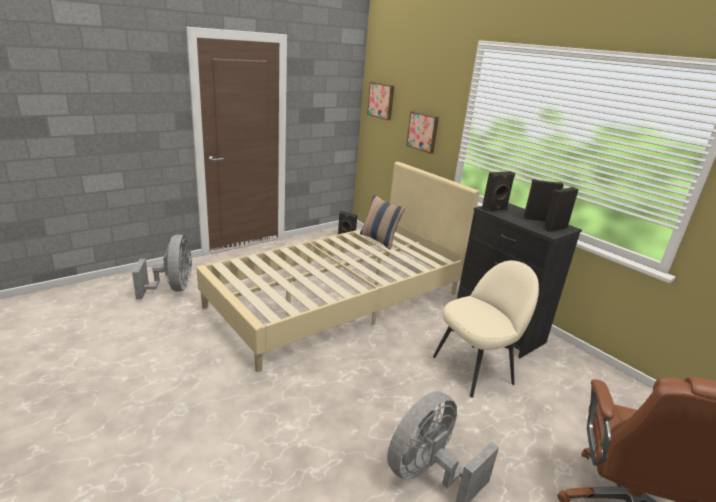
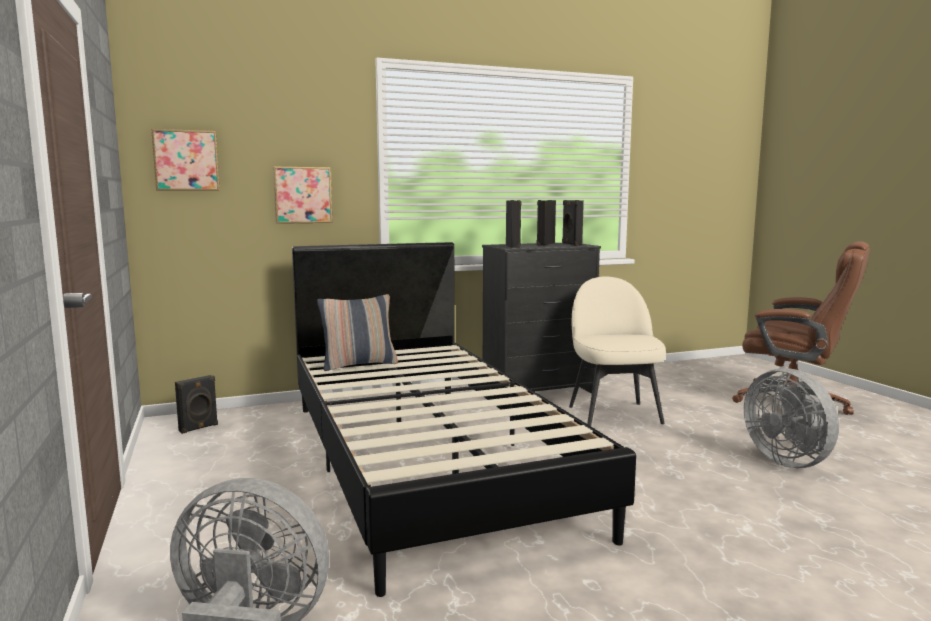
camera: 70 degrees left, 15 degrees down
beige bed [196,162,480,372] -> black bed [292,242,636,597]

